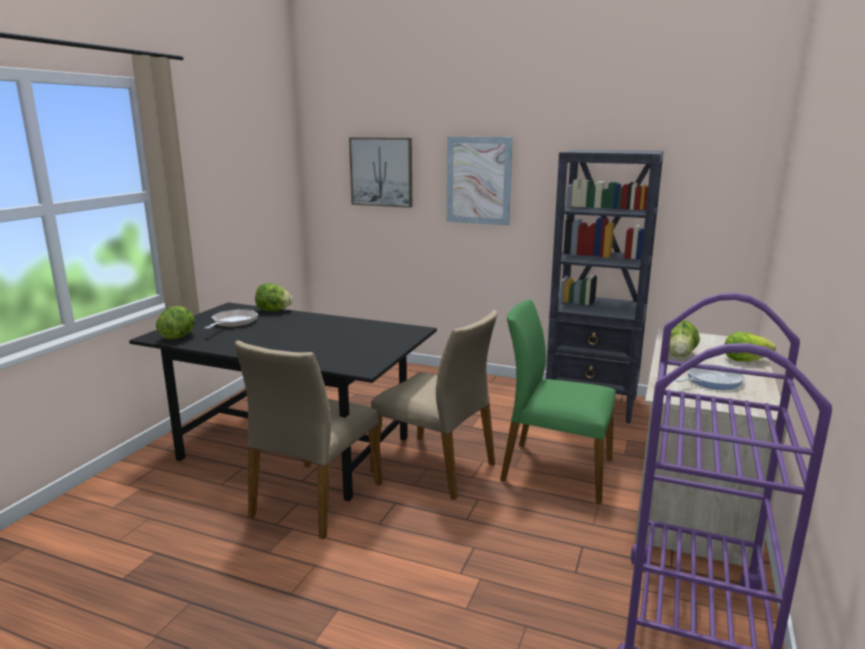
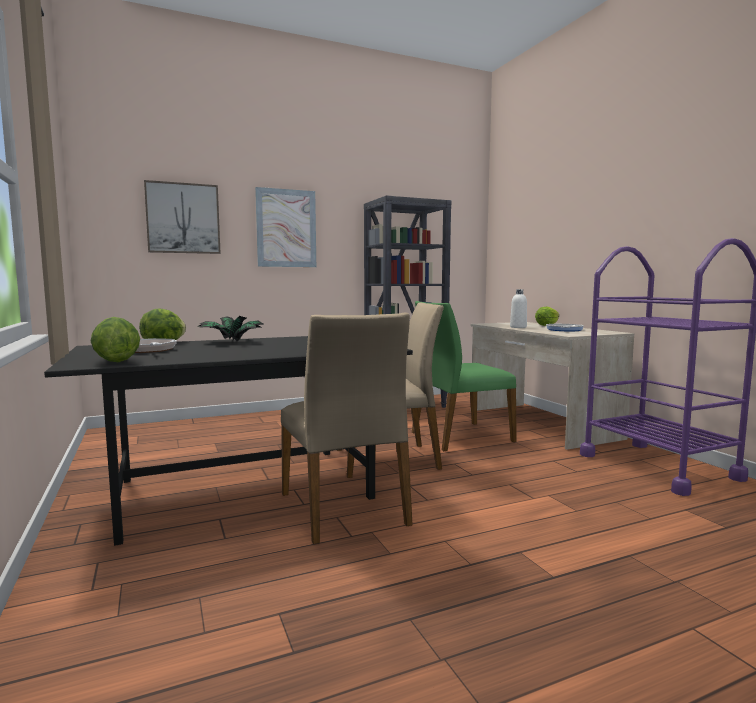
camera: 45 degrees left, 10 degrees down
lettuce [669,320,700,357] -> white bottle [510,289,527,328]
none -> potted plant [199,316,263,342]

